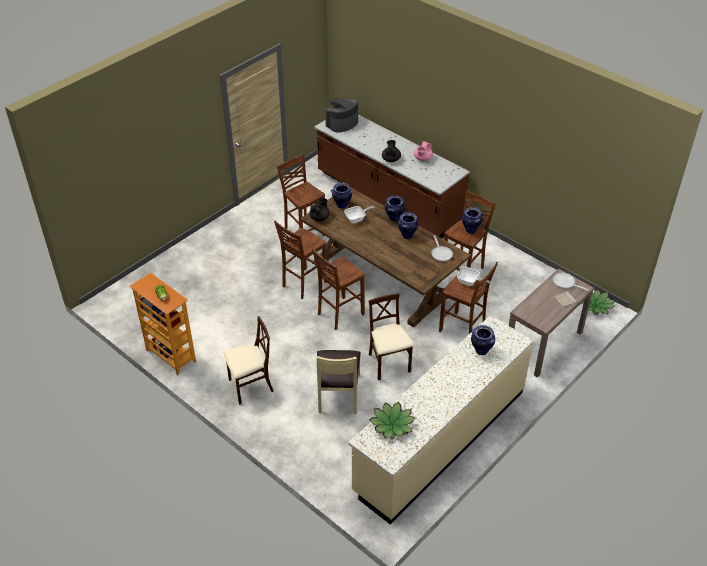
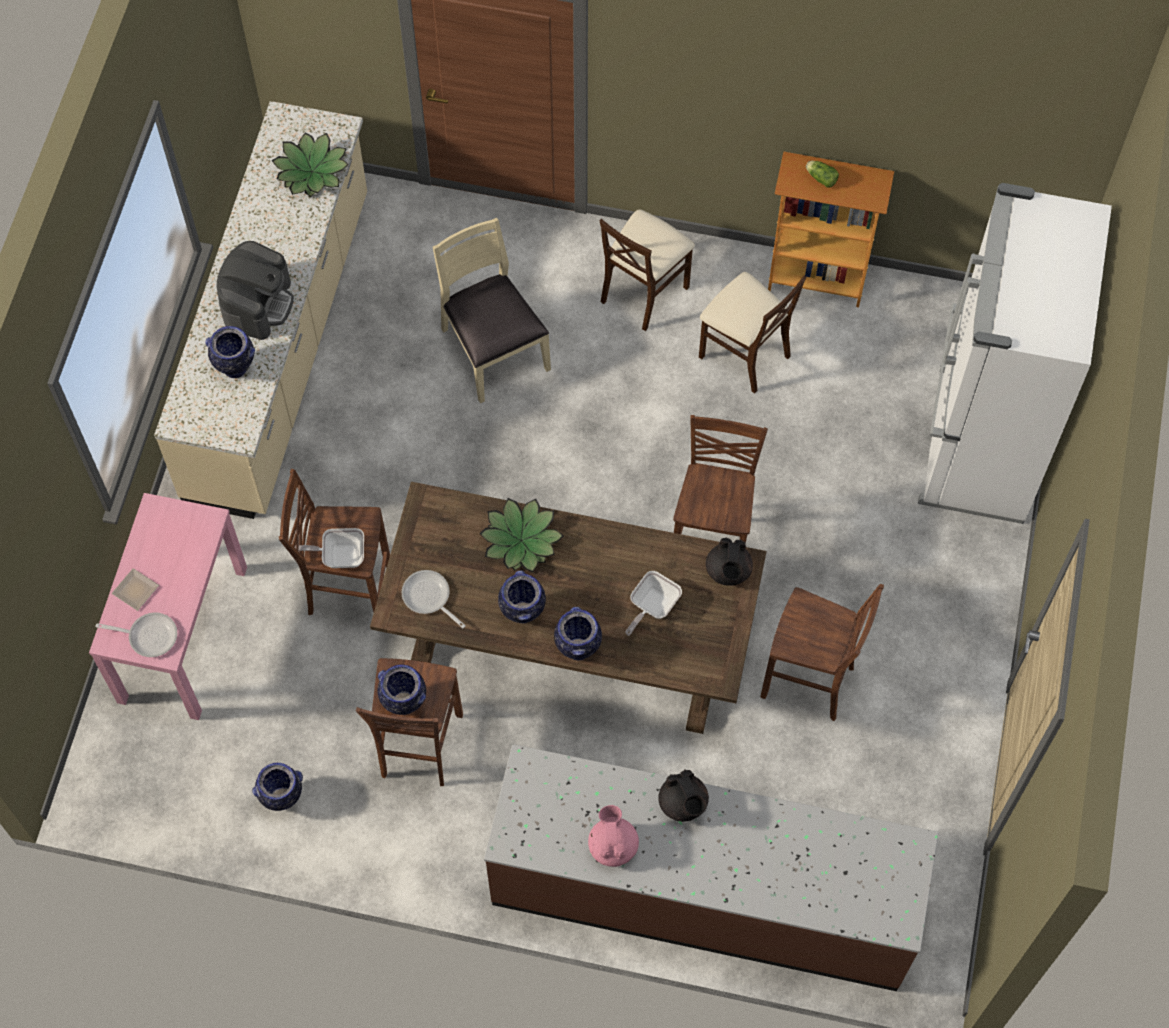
camera: 150 degrees right, 20 degrees up
brown stool [311,248,365,330] -> none
coffee machine [325,97,358,133] -> coffee machine moved to [217,241,294,340]
vase [331,183,353,209] -> vase moved to [252,763,303,811]
beige chair [368,293,414,381] -> beige chair moved to [699,272,806,394]
brown console table [509,269,594,377] -> pink console table [89,493,247,720]
potted plant [582,289,615,315] -> potted plant moved to [479,498,564,572]
none -> white fridge [918,183,1112,524]

